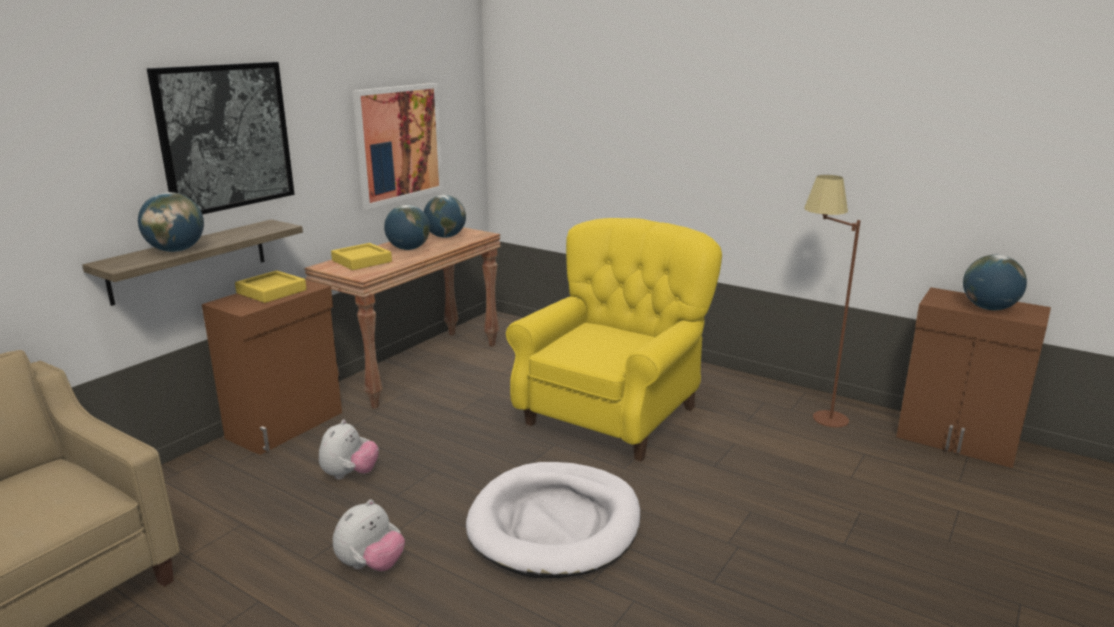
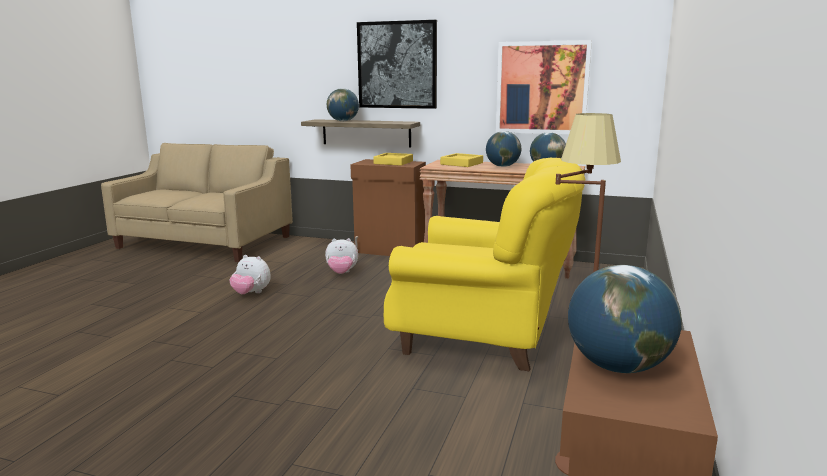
camera: 75 degrees right, 5 degrees down
white dog bed [466,462,640,578] -> none

